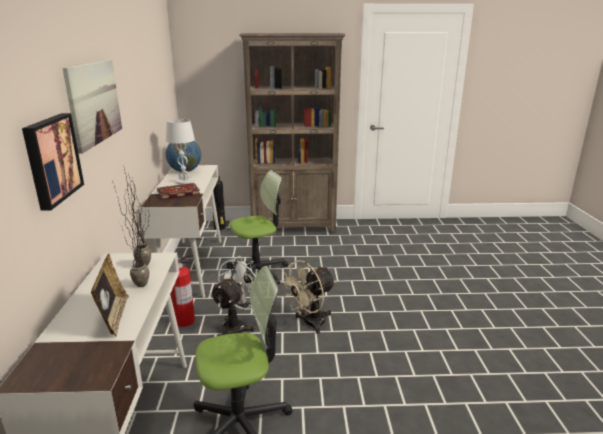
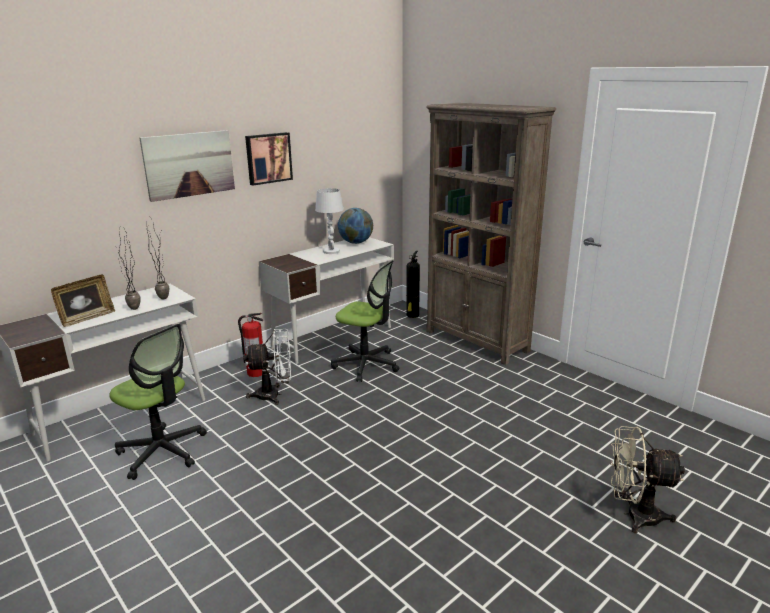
camera: 50 degrees right, 0 degrees up
picture [22,113,84,211] -> picture moved to [245,132,293,186]
book [157,183,200,199] -> none
beige fan [280,260,336,334] -> beige fan moved to [610,426,685,533]

